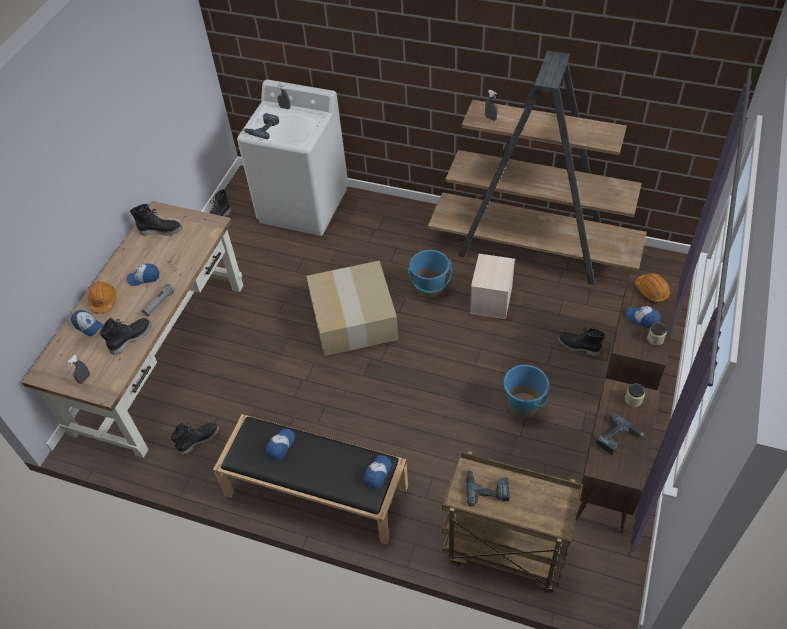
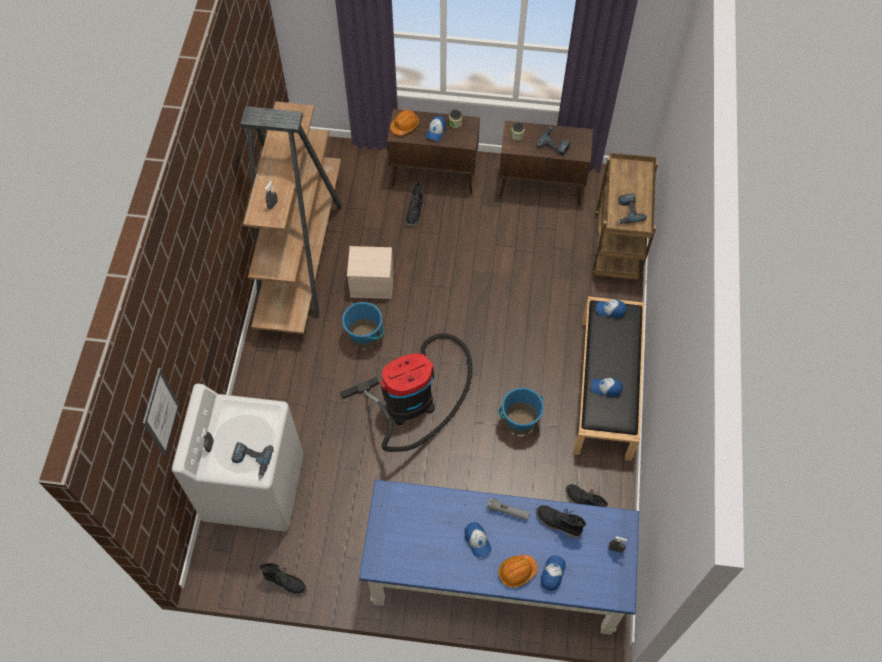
camera: 105 degrees left, 10 degrees up
brown desk [21,201,244,458] -> blue desk [359,480,639,635]
black boot [130,204,182,236] -> none
cardboard box [307,261,399,356] -> vacuum cleaner [340,333,472,452]
blue bucket [503,364,549,418] -> blue bucket moved to [499,387,544,435]
none -> picture [143,368,179,456]

